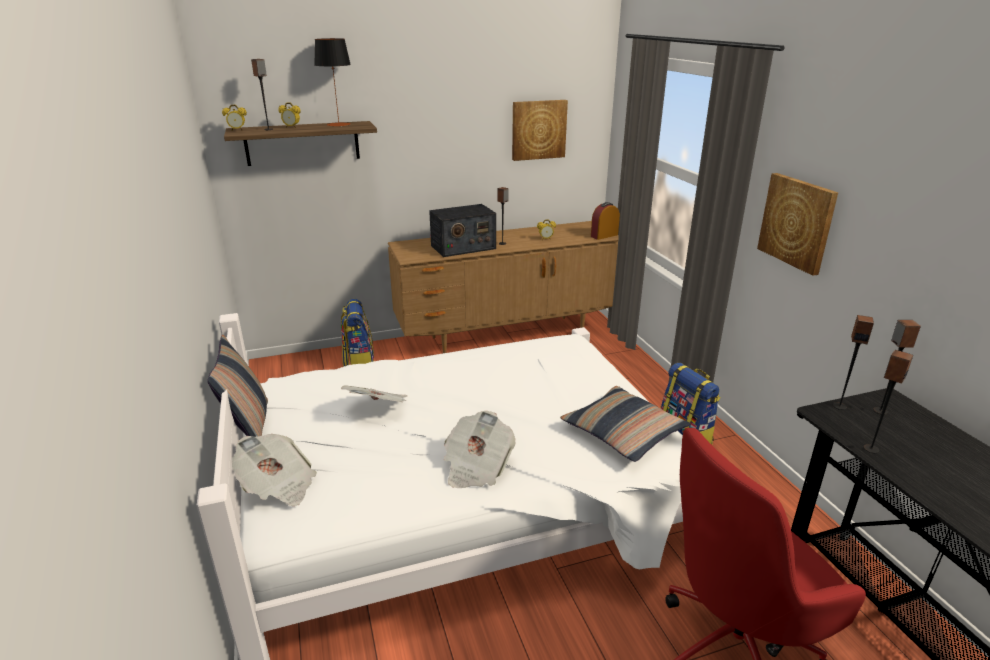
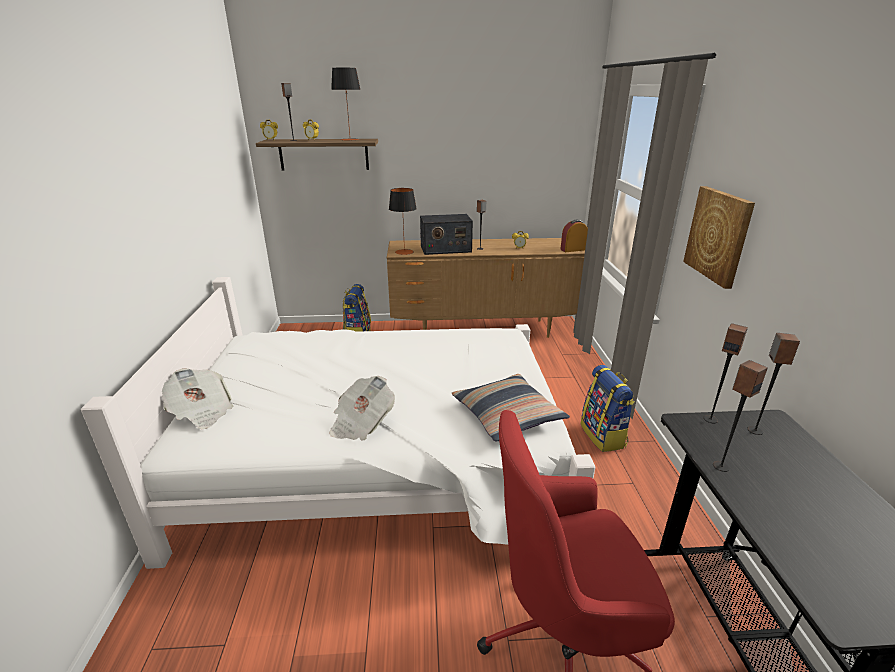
camera: 15 degrees right, 0 degrees up
pillow [207,334,268,437] -> none
newspaper [341,386,407,402] -> none
picture [512,100,568,161] -> none
none -> table lamp [389,188,417,255]

